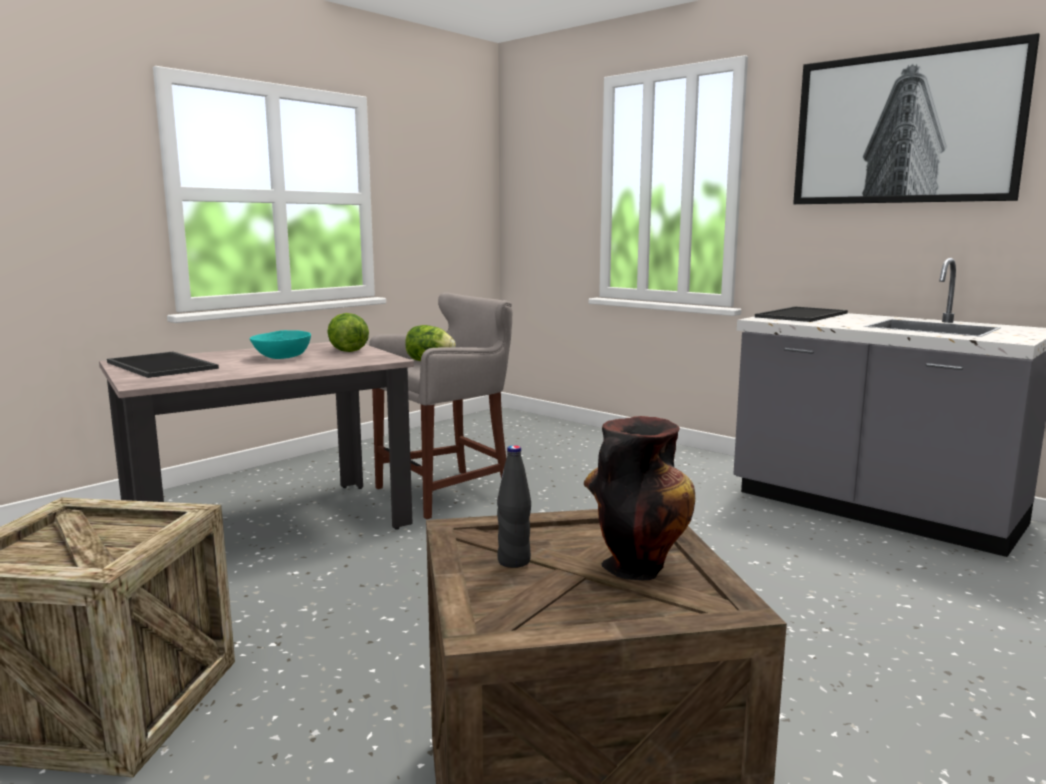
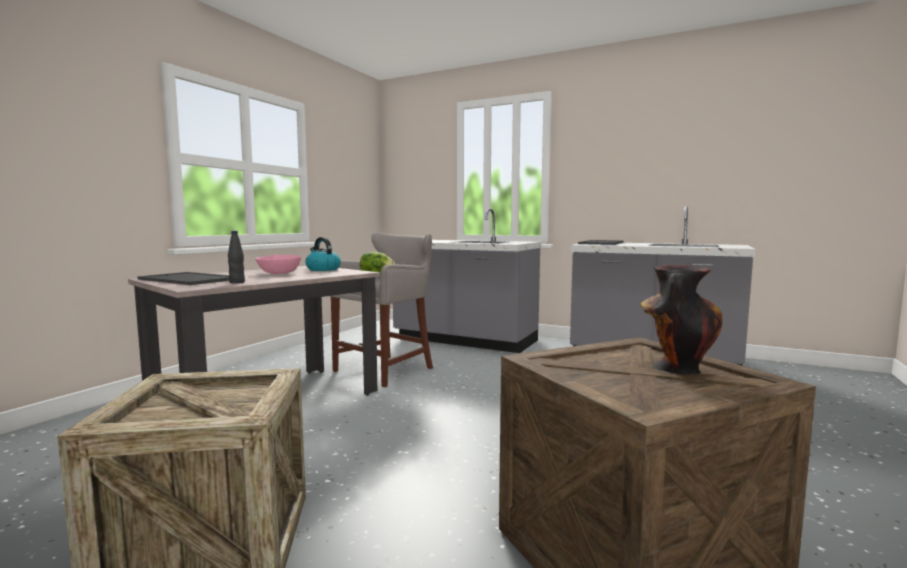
camera: 15 degrees left, 5 degrees down
turquoise bowl [250,330,311,359] -> pink bowl [255,255,301,274]
lettuce [327,313,369,352] -> kettle [305,237,341,271]
black bottle [497,445,531,568] -> black bottle moved to [228,231,245,283]
picture [793,33,1040,204] -> none
none -> grey counter [393,208,542,353]

